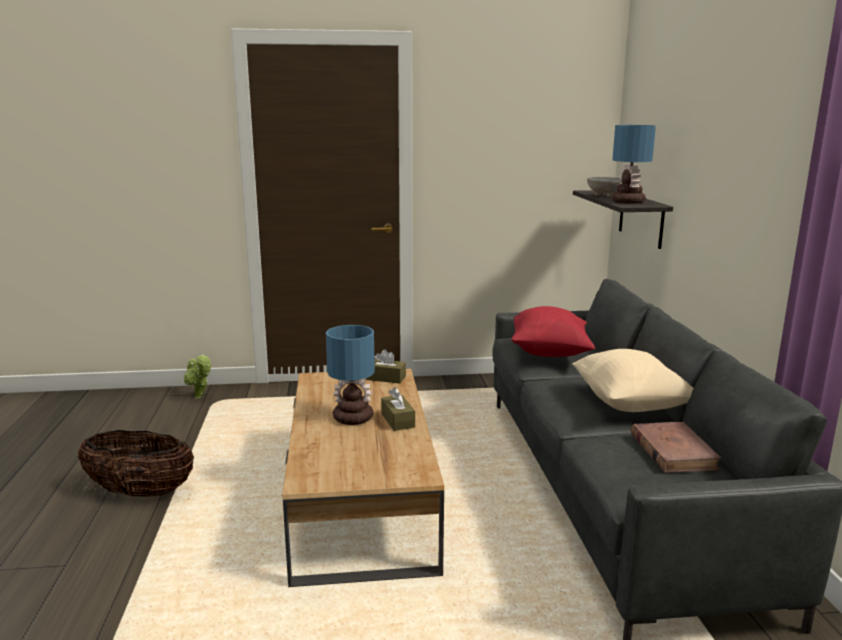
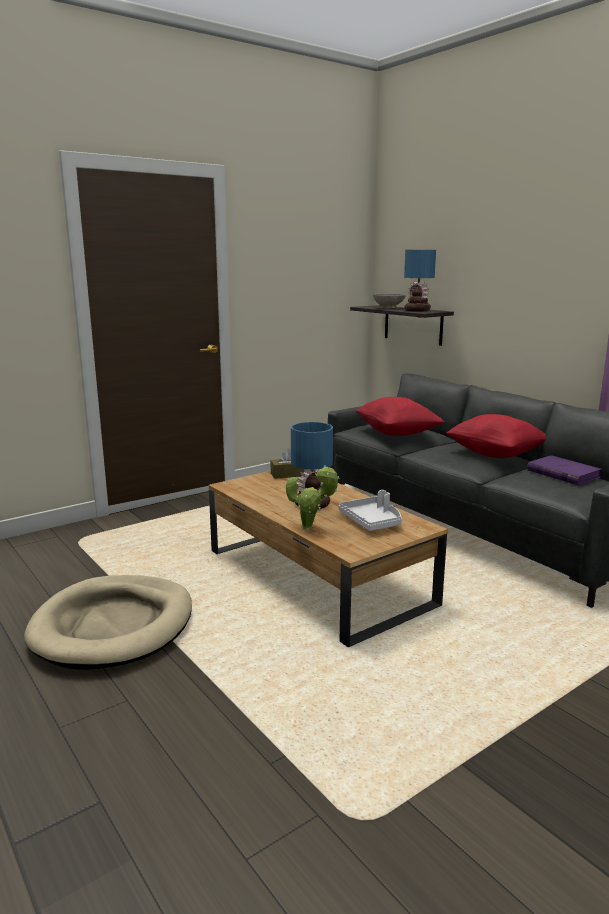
camera: 30 degrees left, 0 degrees up
basket [78,430,194,497] -> beige dog bed [24,575,192,670]
potted plant [184,354,211,399] -> potted plant moved to [286,465,340,530]
brown tissue box [381,387,415,431] -> none
beige pillow [572,349,693,412] -> red pillow [446,414,546,458]
brown book [631,422,722,473] -> purple book [527,455,602,485]
none -> grey tray [339,490,402,531]

